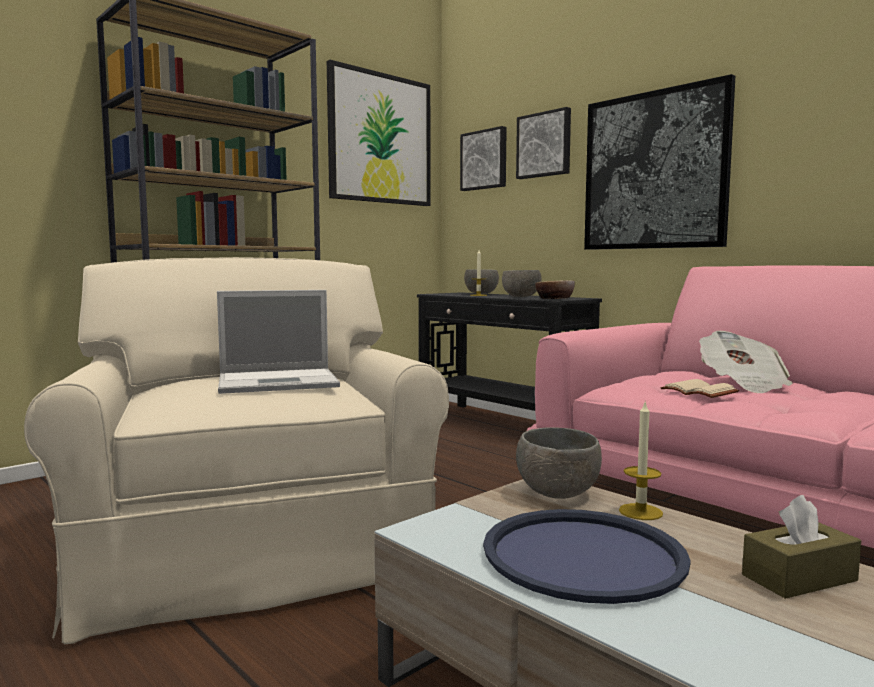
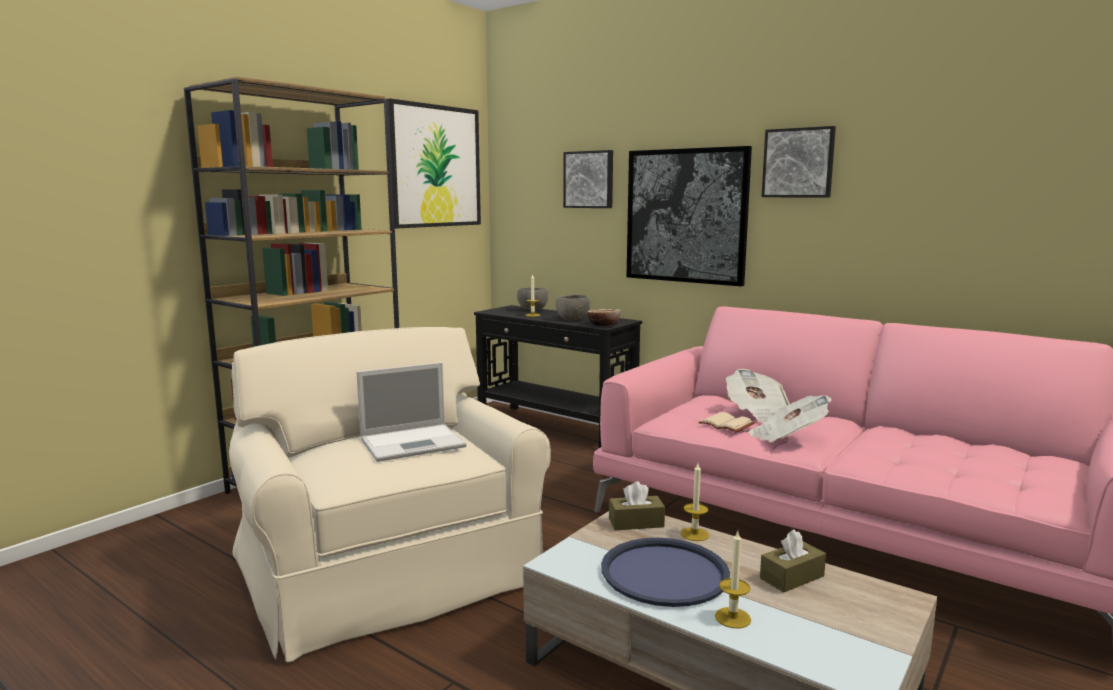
camera: 10 degrees left, 5 degrees up
picture [460,126,507,191] -> picture moved to [762,126,836,197]
grey bowl [516,427,602,499] -> brown tissue box [609,481,665,530]
none -> candle [715,531,751,628]
none -> newspaper [748,395,832,442]

